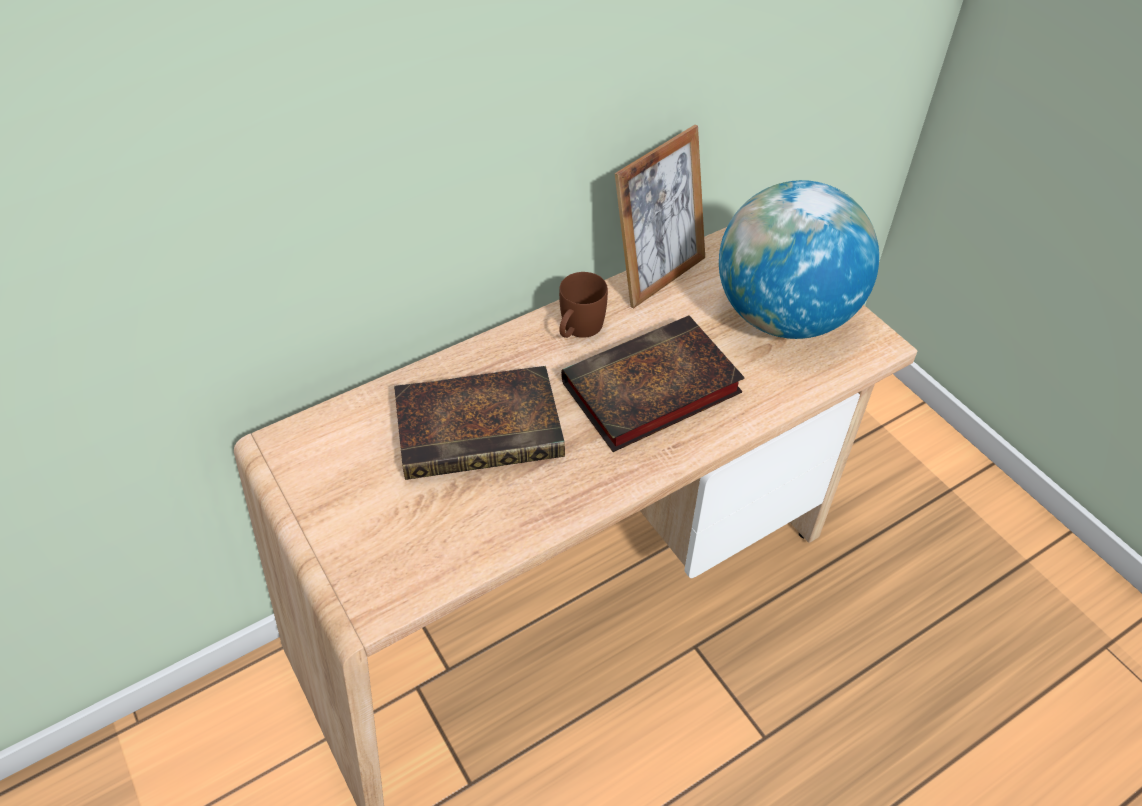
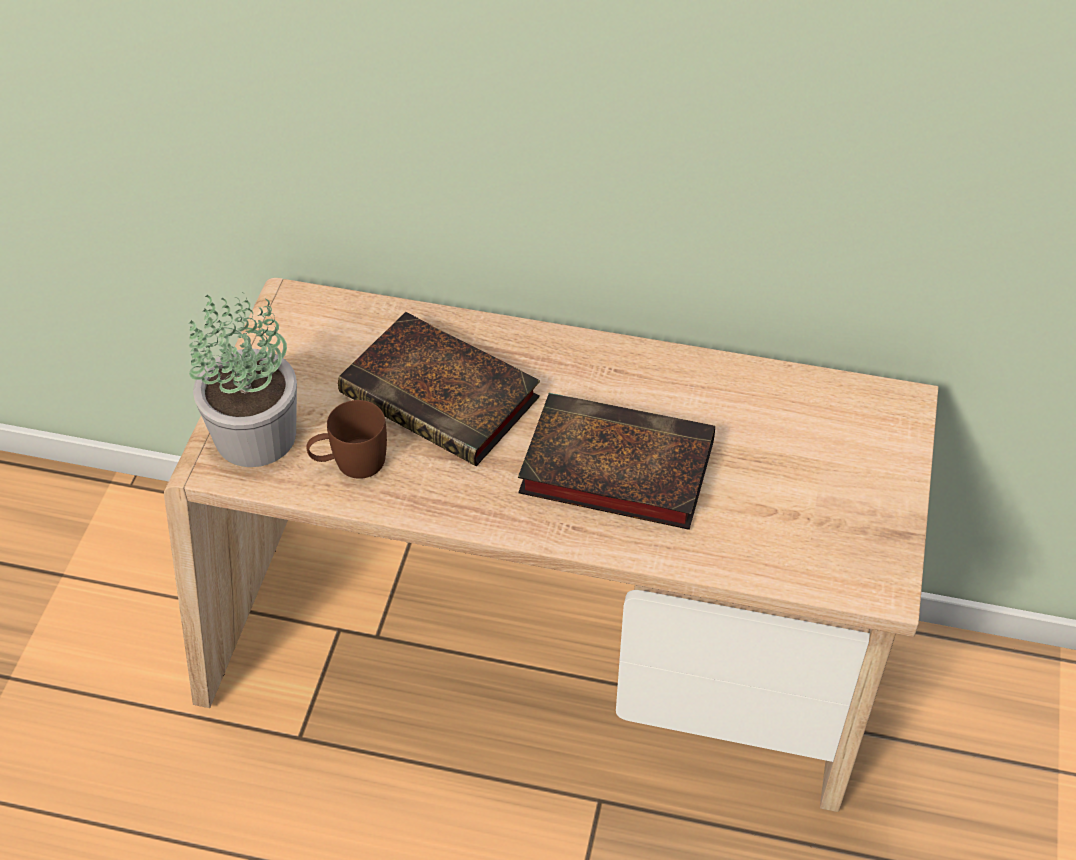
camera: 45 degrees right, 0 degrees up
brown mug [559,272,608,338] -> brown mug moved to [307,400,387,479]
picture frame [614,125,705,308] -> none
globe [719,180,879,339] -> none
none -> potted plant [188,292,297,467]

